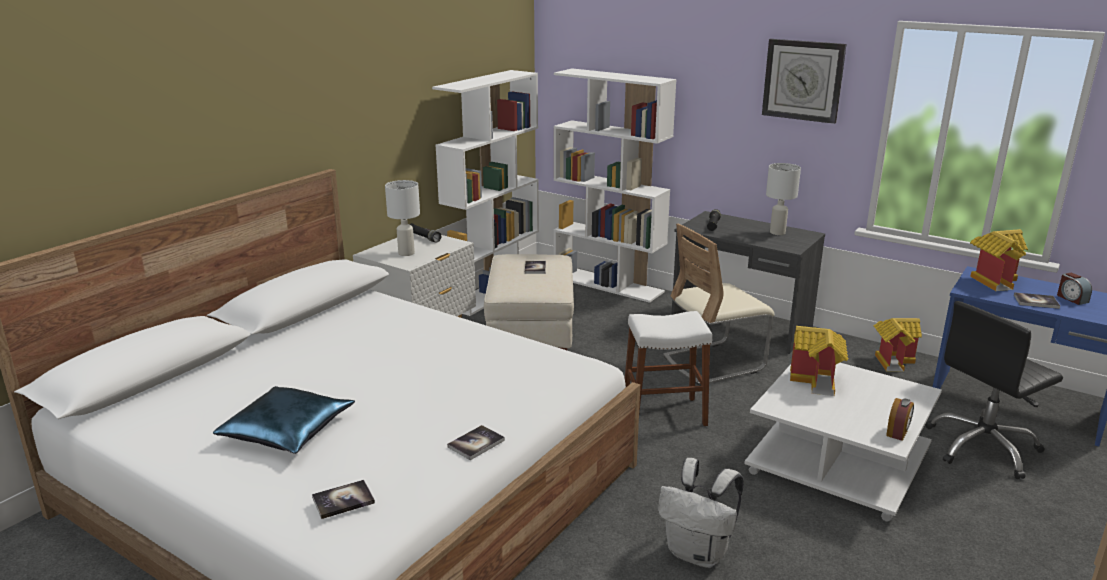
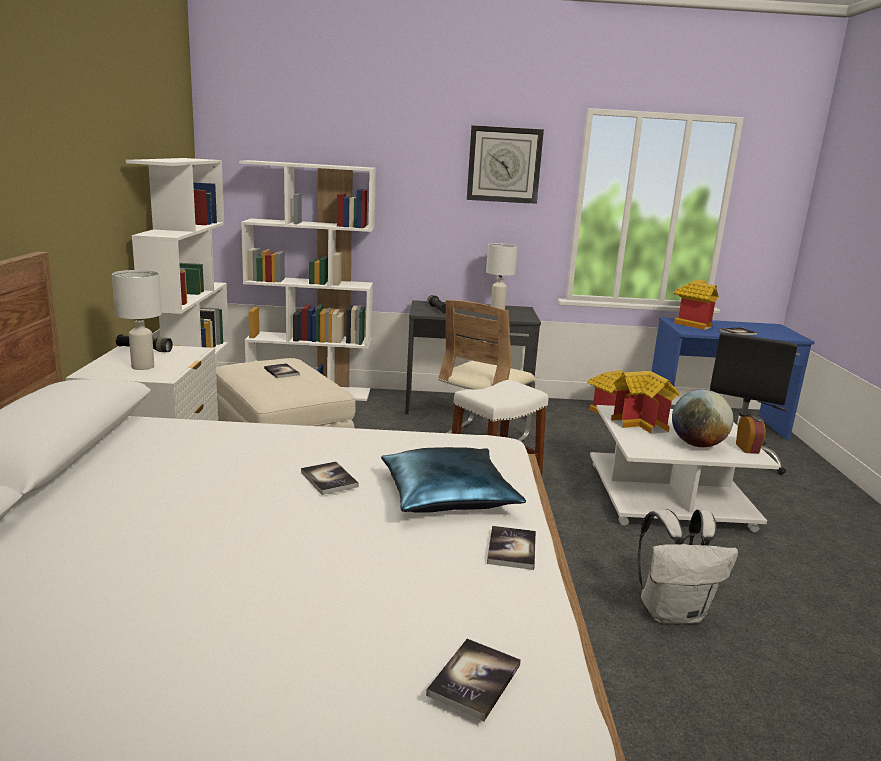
camera: 35 degrees left, 5 degrees down
blue pillow [213,386,355,454] -> blue pillow moved to [381,447,526,513]
alarm clock [1057,273,1092,305] -> none
none -> book [301,461,359,495]
none -> globe [672,389,734,447]

